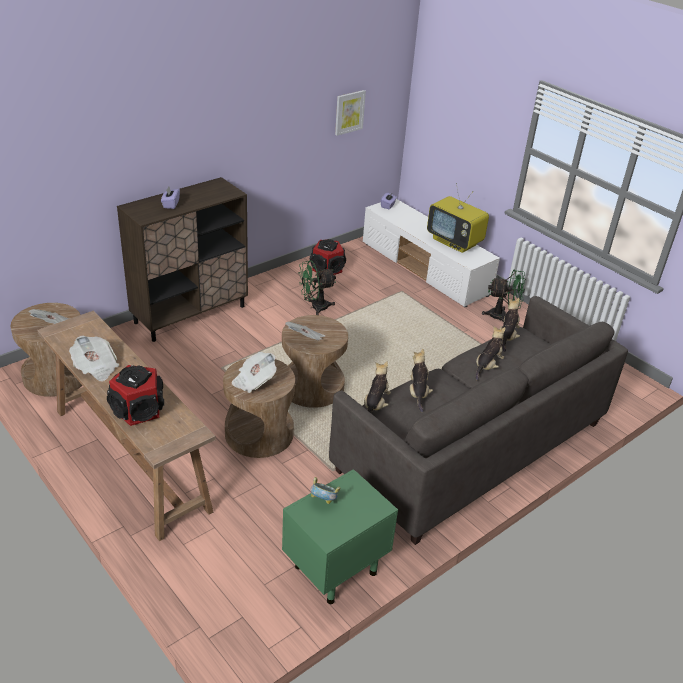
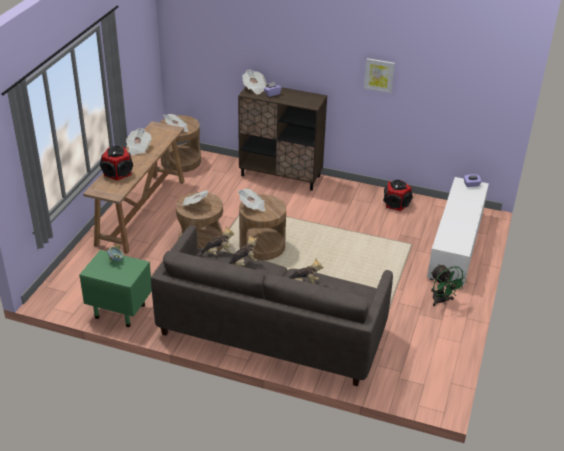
camera: 60 degrees right, 0 degrees up
green fan [298,260,336,315] -> none
picture [335,90,366,136] -> picture moved to [364,58,395,93]
television [427,183,489,253] -> none
plush toy [499,298,520,352] -> none
none -> newspaper [242,70,267,94]

